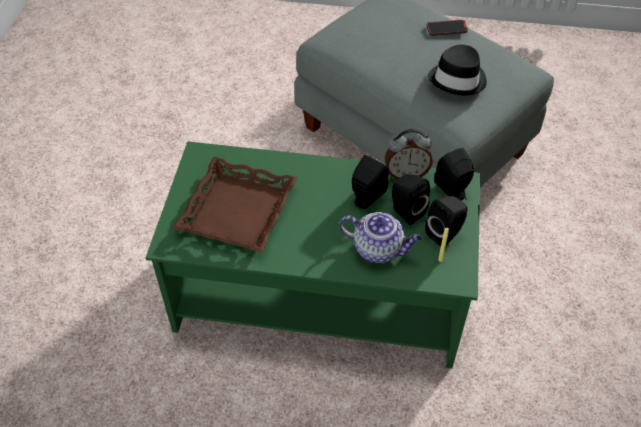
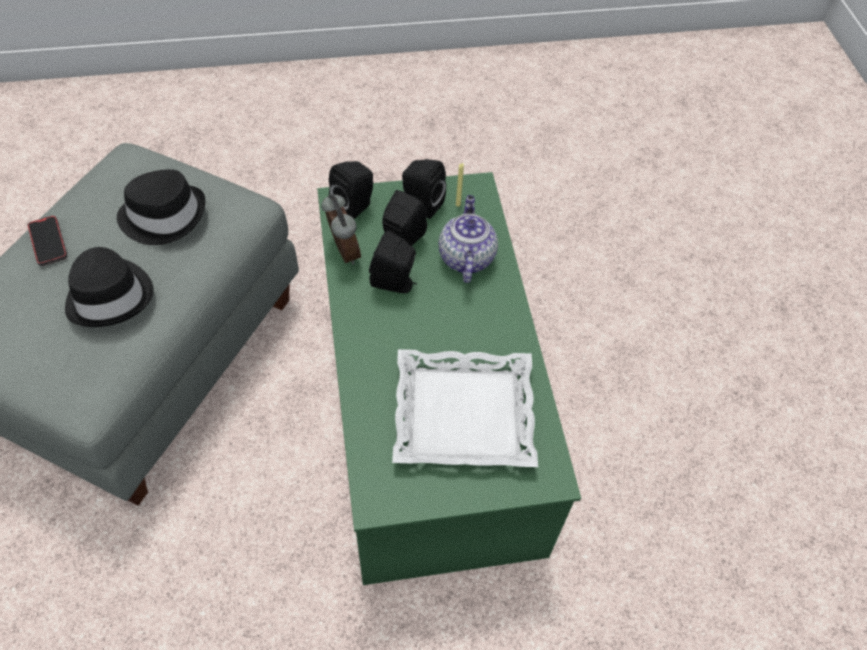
camera: 110 degrees left, 5 degrees up
brown tray [173,157,298,253] -> white tray [392,349,538,467]
none -> black hat [65,247,154,327]

